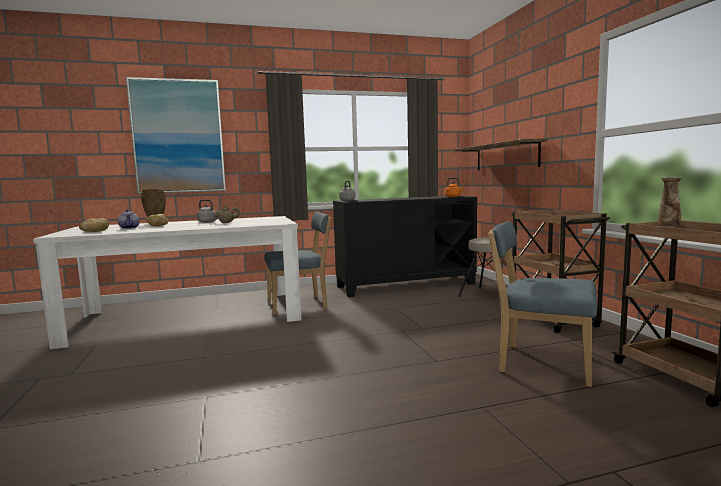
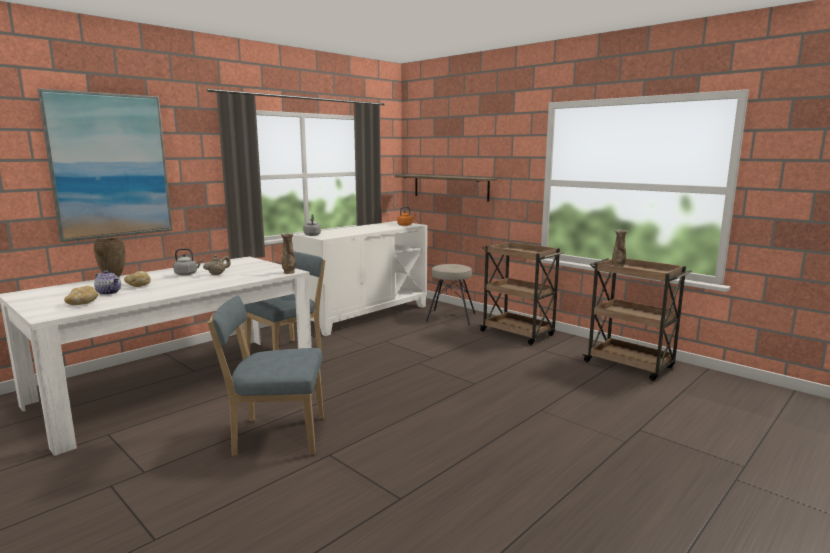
camera: 30 degrees left, 5 degrees up
black cabinet [333,196,477,297] -> white cabinet [292,221,427,336]
blue chair [488,221,597,387] -> blue chair moved to [207,296,324,456]
none -> vase [281,233,296,274]

